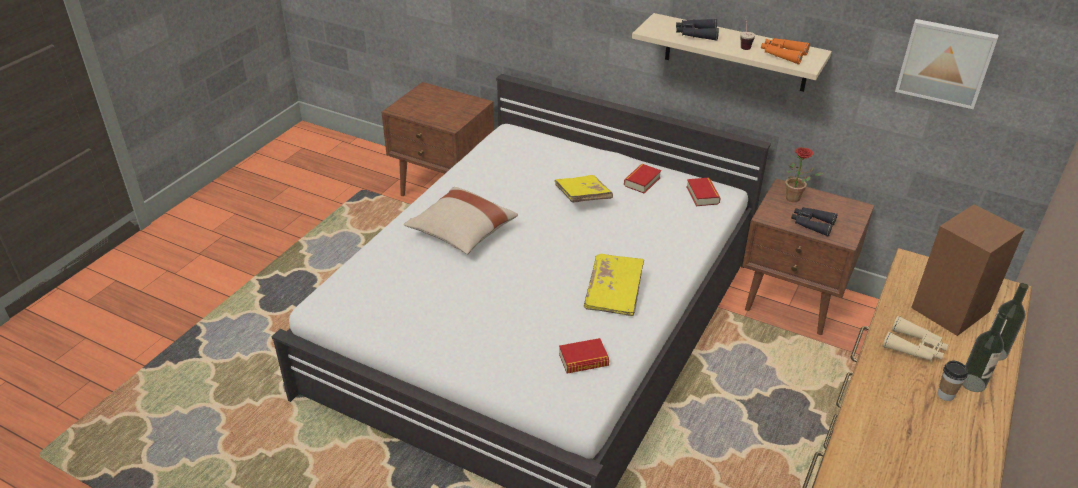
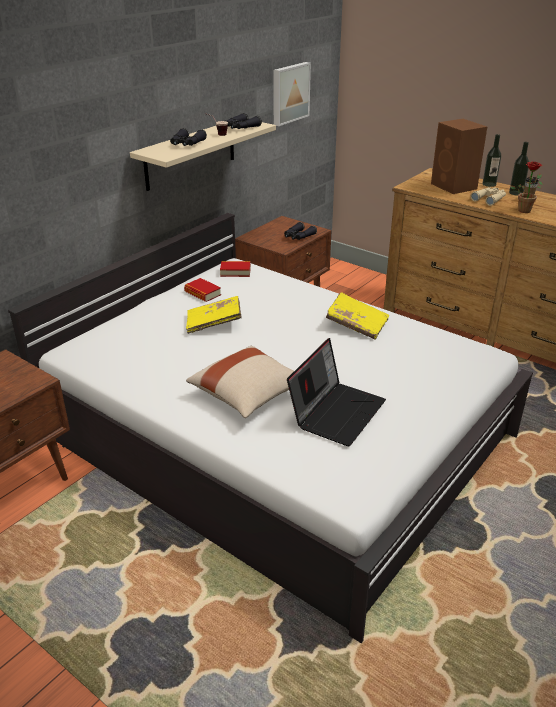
camera: 80 degrees left, 5 degrees down
book [559,338,609,374] -> none
orange binoculars [761,38,810,64] -> black binoculars [225,113,262,129]
potted plant [785,147,823,202] -> potted plant moved to [510,162,543,213]
none -> laptop [287,338,386,446]

